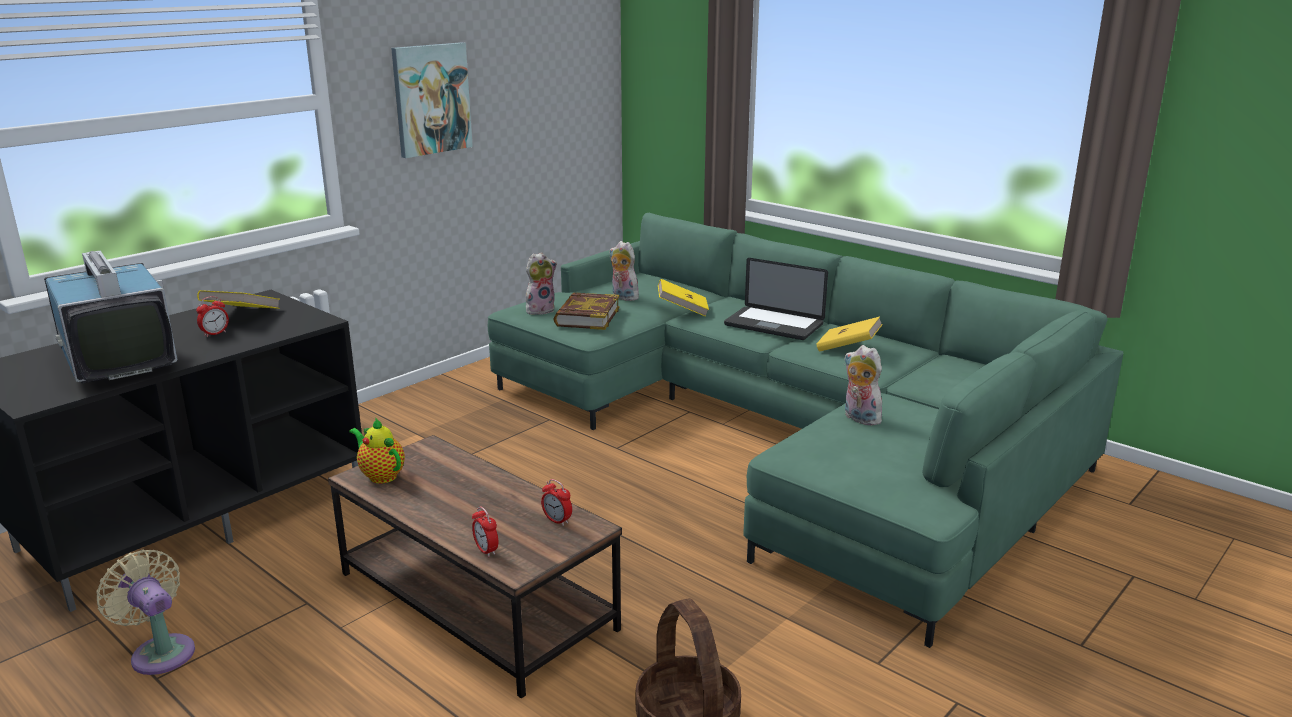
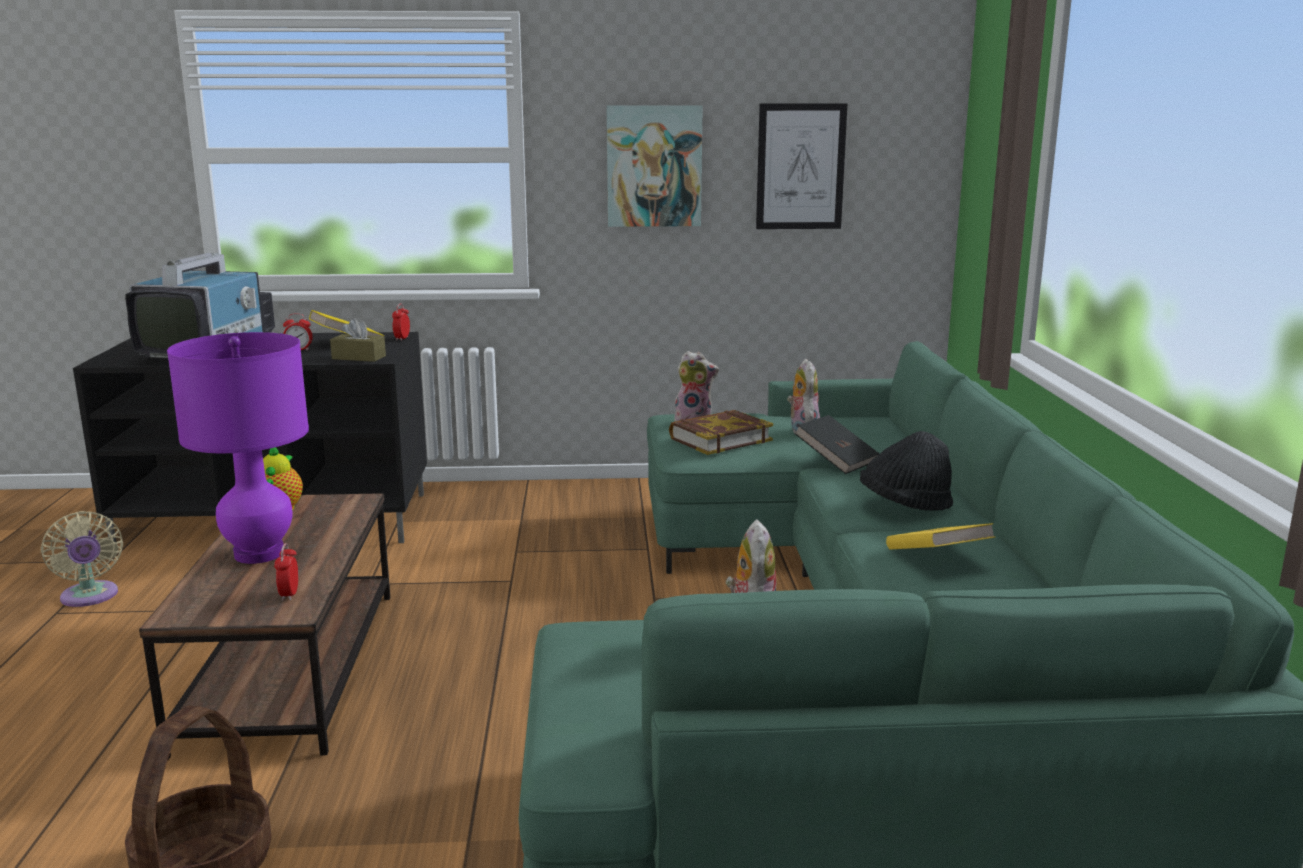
camera: 45 degrees right, 5 degrees down
beige fan [96,550,195,675] -> beige fan turned 150 degrees clockwise [41,511,123,607]
alarm clock [472,506,498,557] -> alarm clock moved to [392,303,410,341]
yellow book [658,279,709,317] -> black book [794,415,879,474]
laptop [724,258,828,340] -> black hat [860,431,953,511]
none -> purple table lamp [167,332,309,564]
none -> brown tissue box [330,318,386,362]
none -> picture [756,103,847,229]

